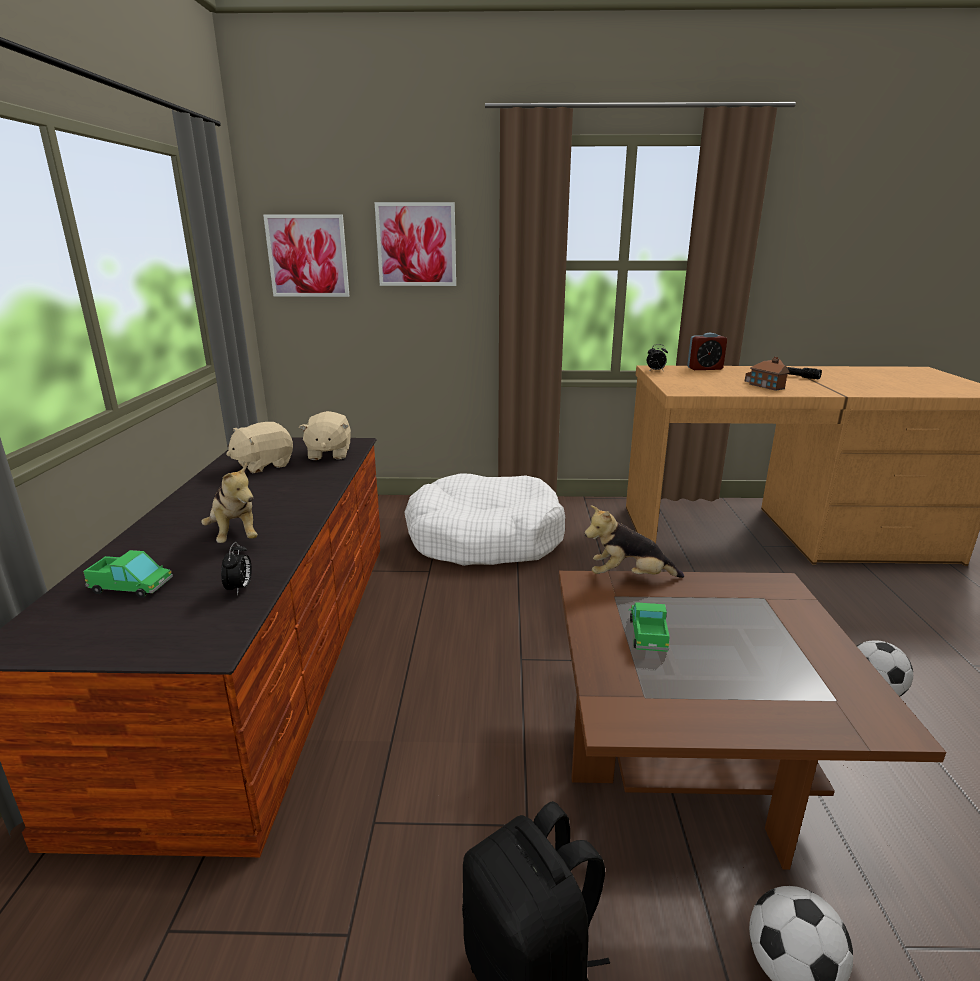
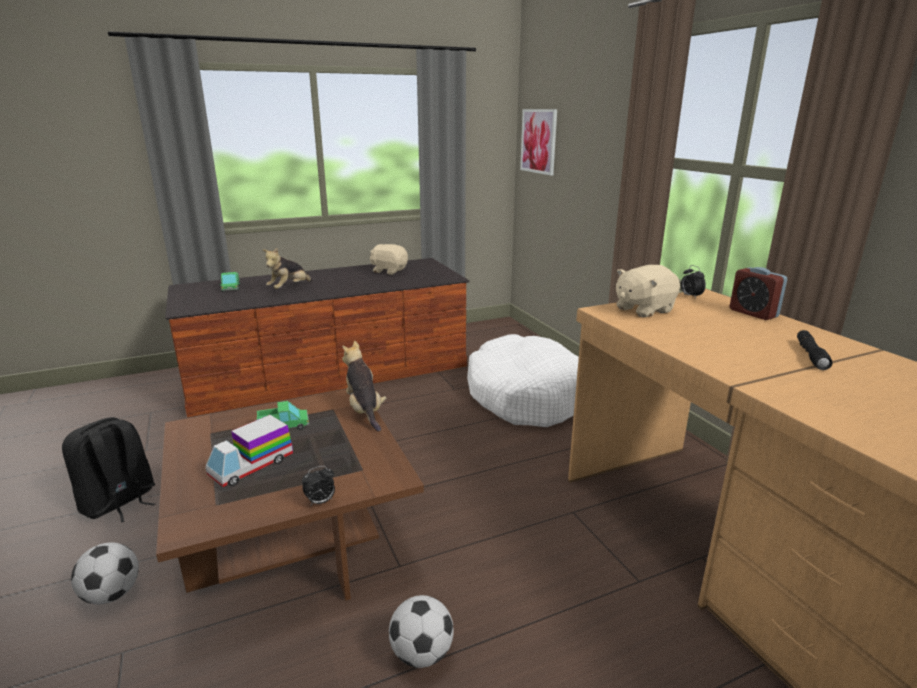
camera: 65 degrees right, 0 degrees up
alarm clock [221,542,252,595] -> alarm clock moved to [302,466,335,505]
beige plush toy [299,411,351,460] -> beige plush toy moved to [616,265,680,317]
picture [375,202,456,286] -> none
toy house [744,357,789,391] -> none
none -> toy truck [206,415,293,487]

